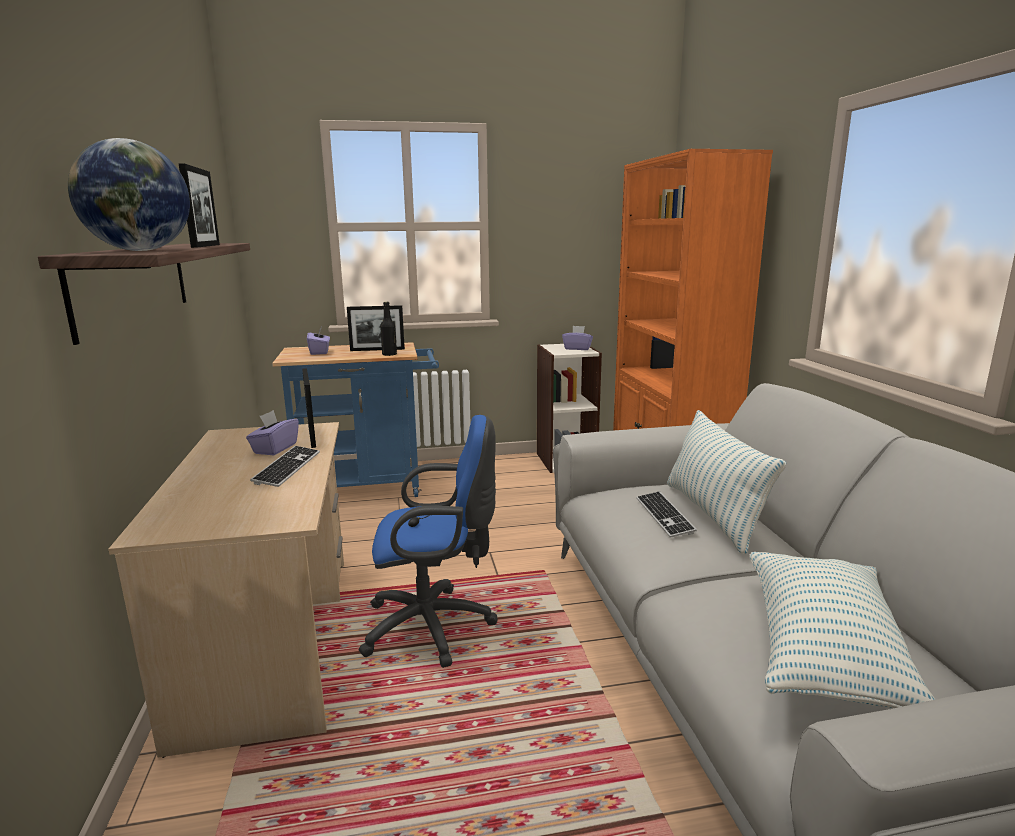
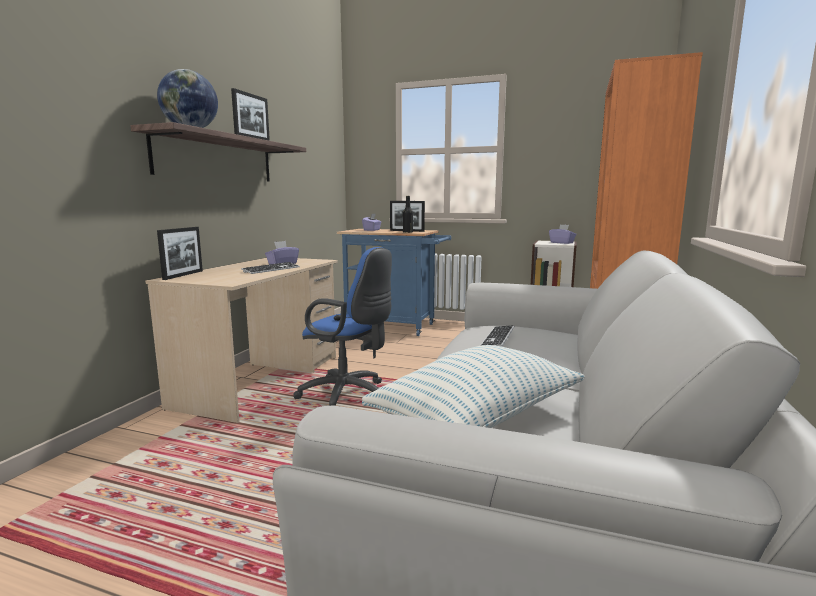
camera: 30 degrees right, 5 degrees down
picture frame [302,368,316,448] -> picture frame moved to [157,227,203,280]
pillow [667,410,786,554] -> none

